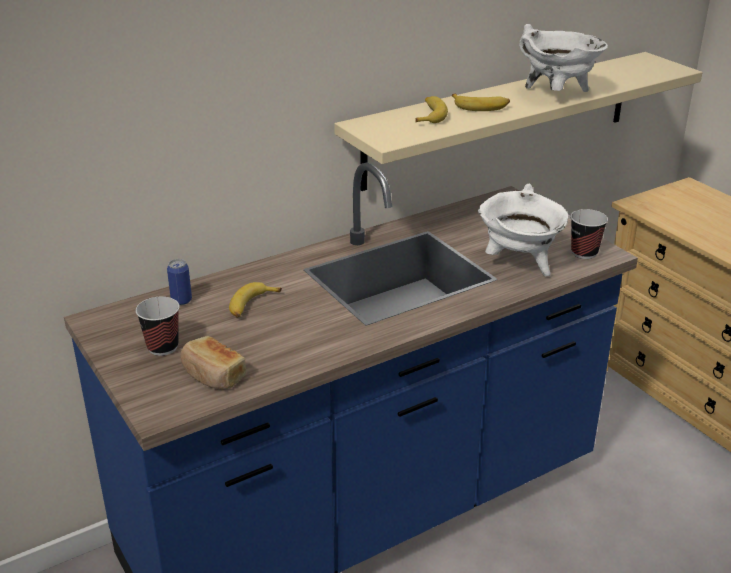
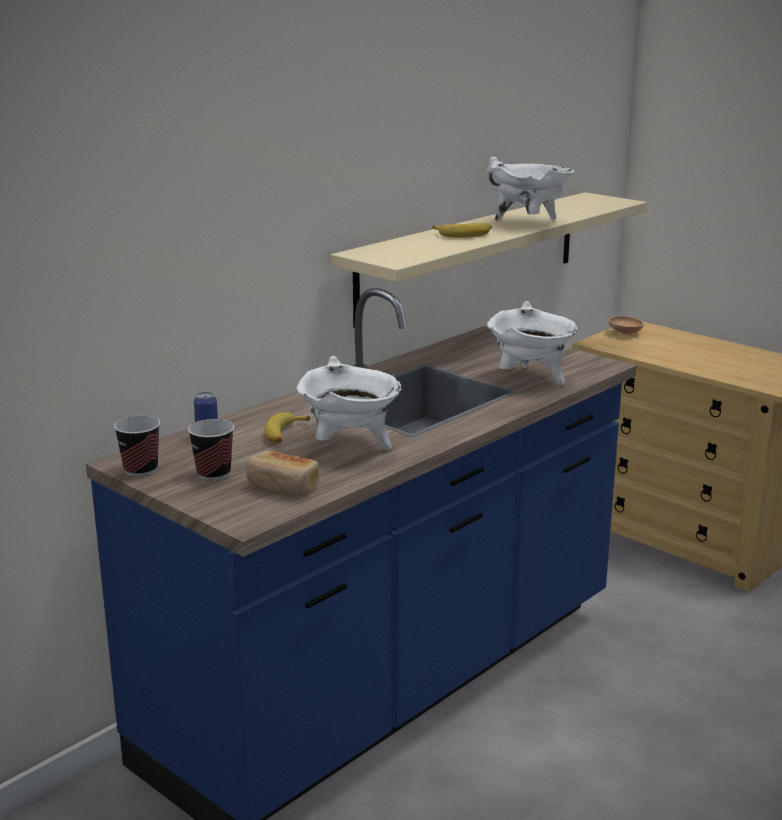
camera: 15 degrees left, 10 degrees down
banana [415,96,448,123] -> none
cup [571,209,608,259] -> cup moved to [114,416,160,477]
none -> white cooking pot [297,356,401,450]
none -> brown bowl [609,316,644,335]

